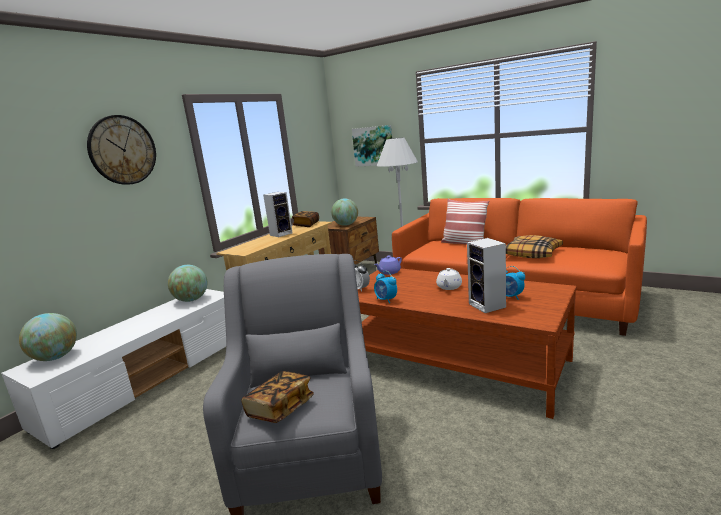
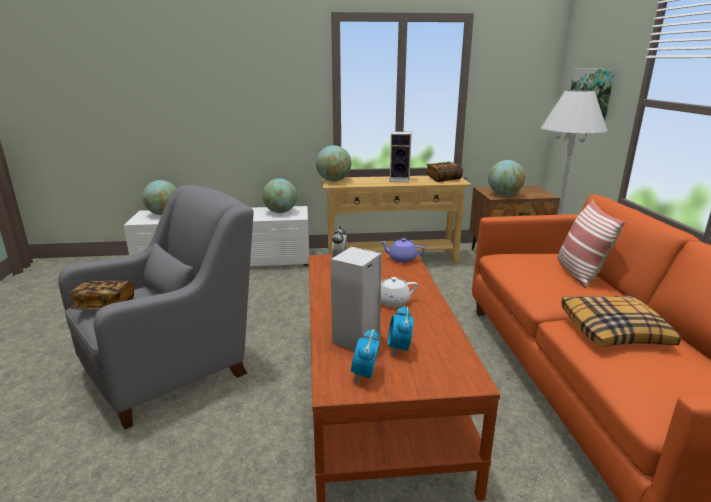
camera: 50 degrees right, 5 degrees up
wall clock [87,115,156,185] -> none
alarm clock [374,271,397,303] -> alarm clock moved to [351,329,380,383]
none -> globe [316,145,352,181]

